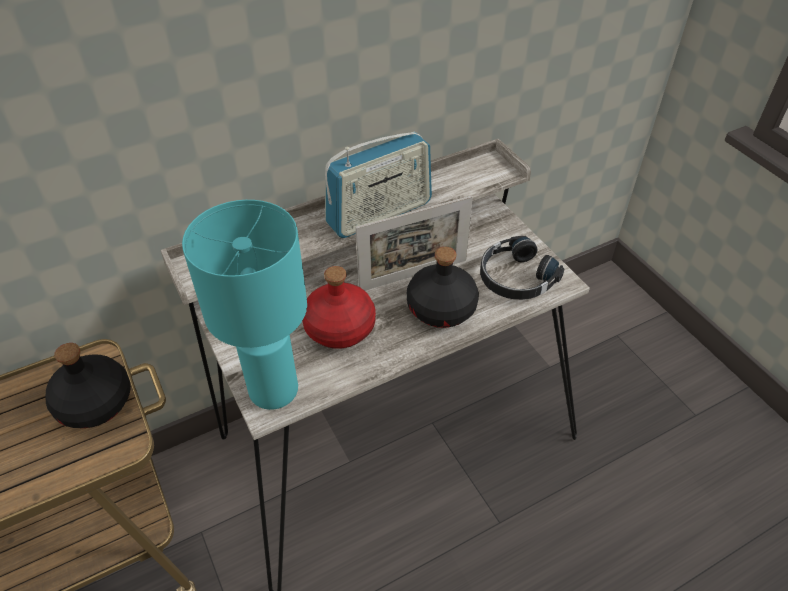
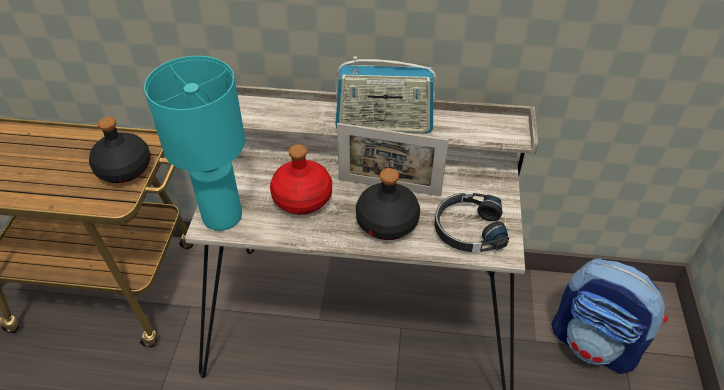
camera: 35 degrees right, 0 degrees up
none -> backpack [551,258,668,374]

